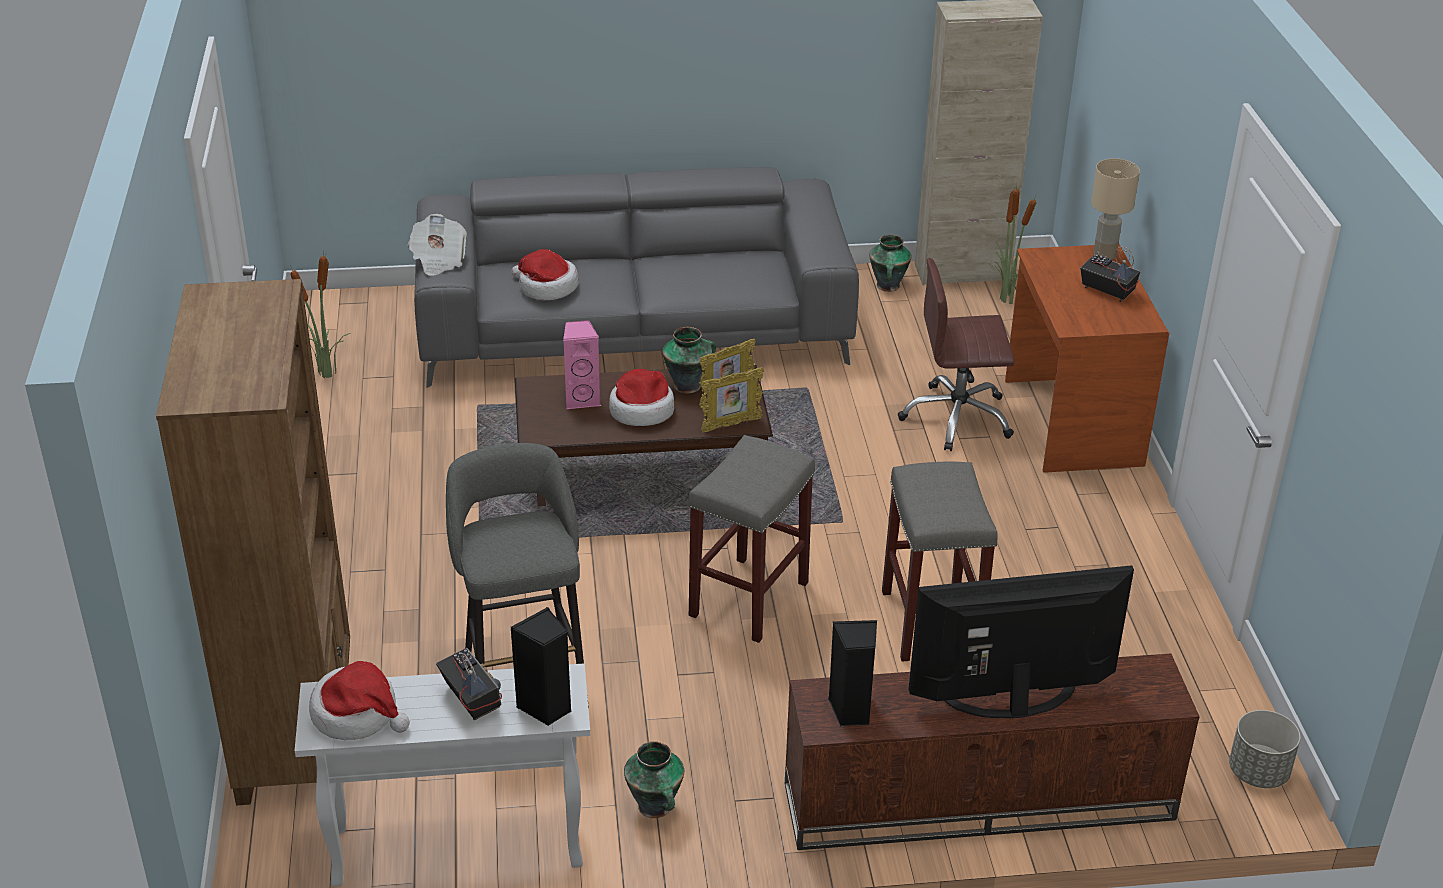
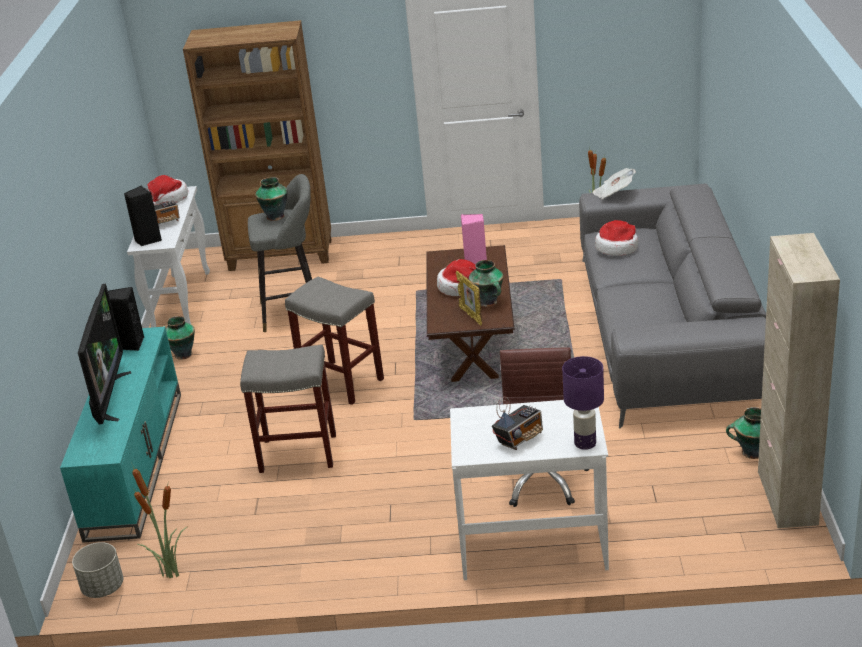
camera: 100 degrees right, 5 degrees down
picture frame [701,367,764,432] -> none
brown tv stand [785,653,1200,850] -> turquoise tv stand [60,326,181,542]
potted plant [988,184,1036,304] -> potted plant moved to [132,464,187,578]
brown desk [1005,244,1169,473] -> white desk [450,400,609,580]
beige table lamp [1091,159,1140,260] -> purple table lamp [562,356,604,450]
none -> vase [255,177,288,221]

